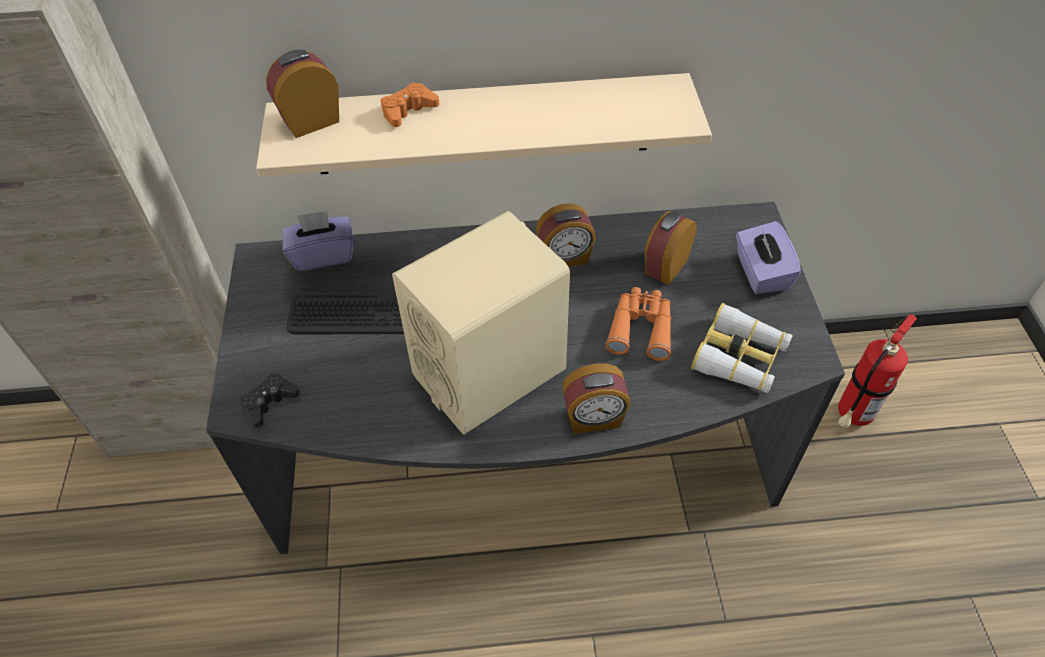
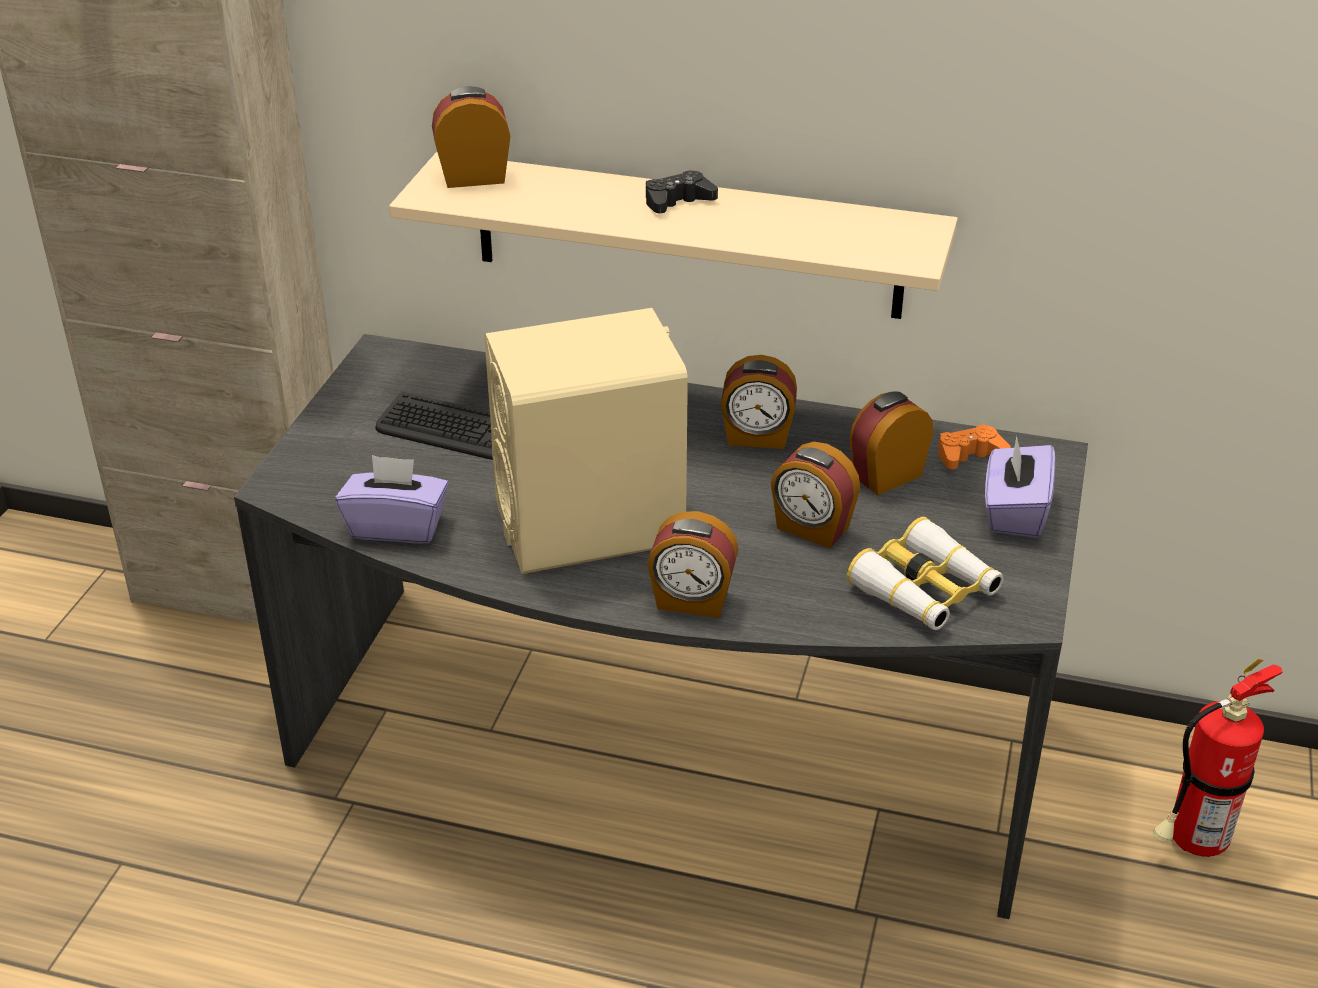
camera: 20 degrees right, 15 degrees down
black game controller [239,374,300,428] -> black game controller moved to [646,170,718,213]
purple tissue box [283,211,354,271] -> purple tissue box moved to [335,455,449,543]
orange game controller [381,82,439,127] -> orange game controller moved to [938,424,1011,469]
orange binoculars [606,287,671,361] -> alarm clock [771,442,860,549]

